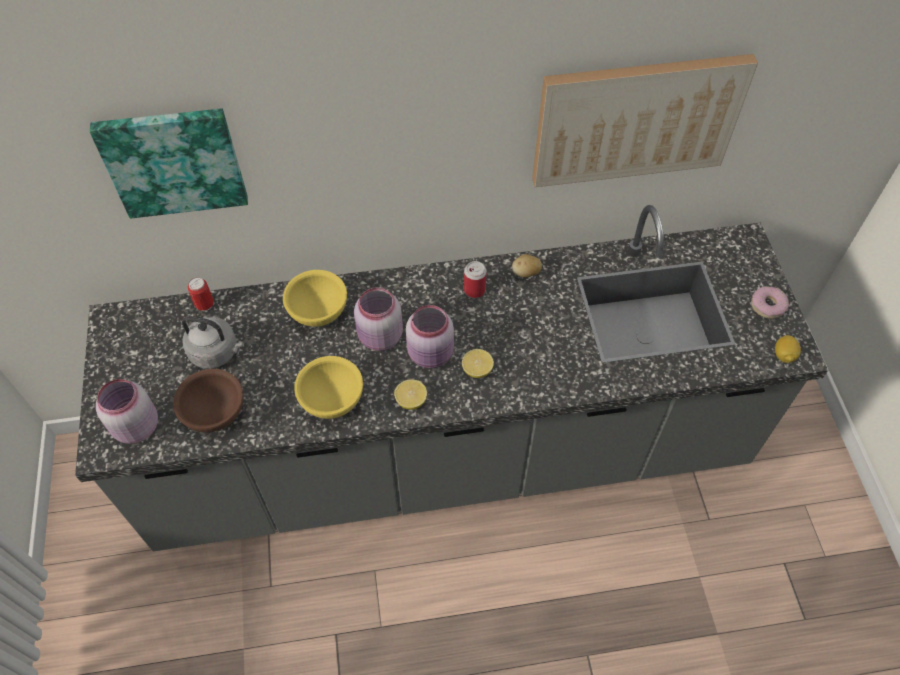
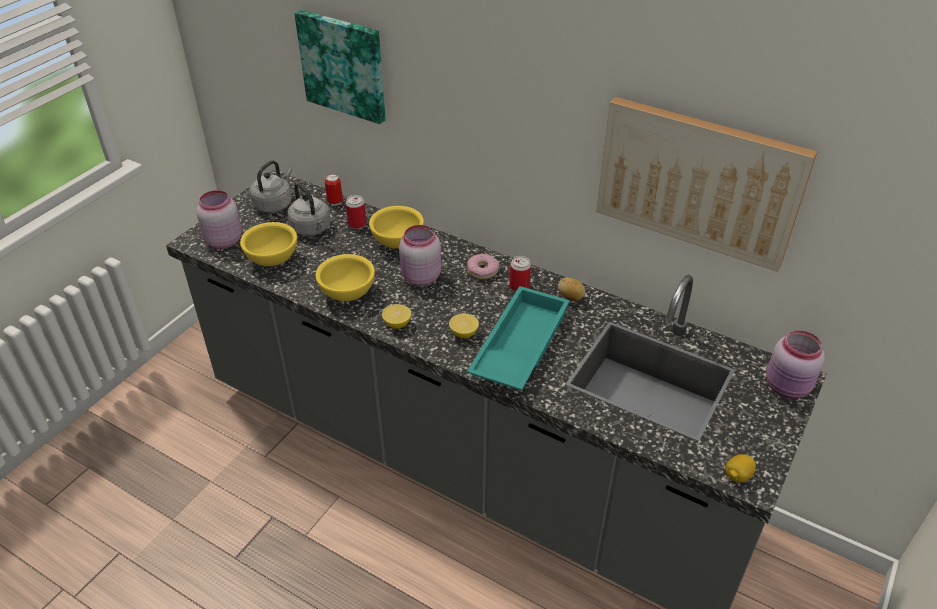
camera: 40 degrees right, 15 degrees down
brown bowl [173,369,243,432] -> yellow bowl [240,222,297,266]
pink jar [406,305,454,369] -> pink jar moved to [766,330,825,399]
donut [751,286,789,319] -> donut moved to [467,254,499,279]
none -> grey kettle [249,160,292,213]
none -> can [346,195,367,229]
none -> turquoise tray [467,286,570,390]

